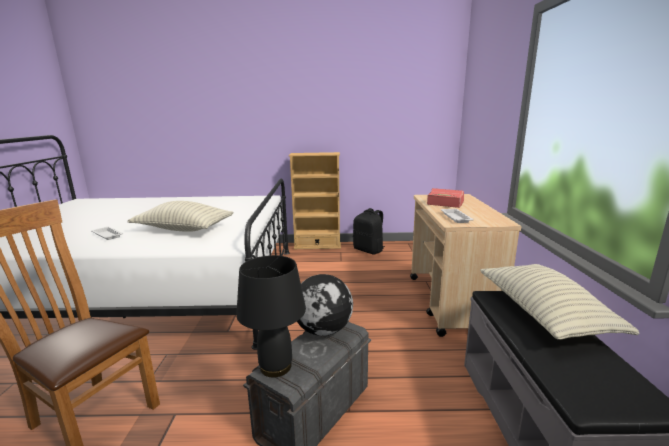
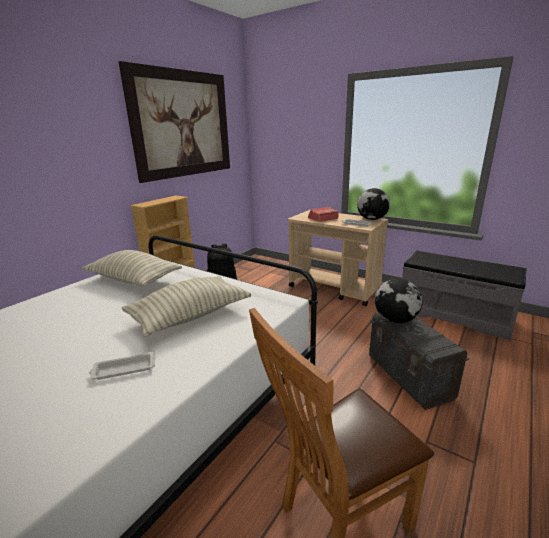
camera: 55 degrees left, 5 degrees up
black table lamp [236,255,306,377] -> none
pillow [480,264,639,340] -> pillow moved to [81,250,182,286]
none -> picture [119,61,230,183]
none -> globe [357,188,390,220]

